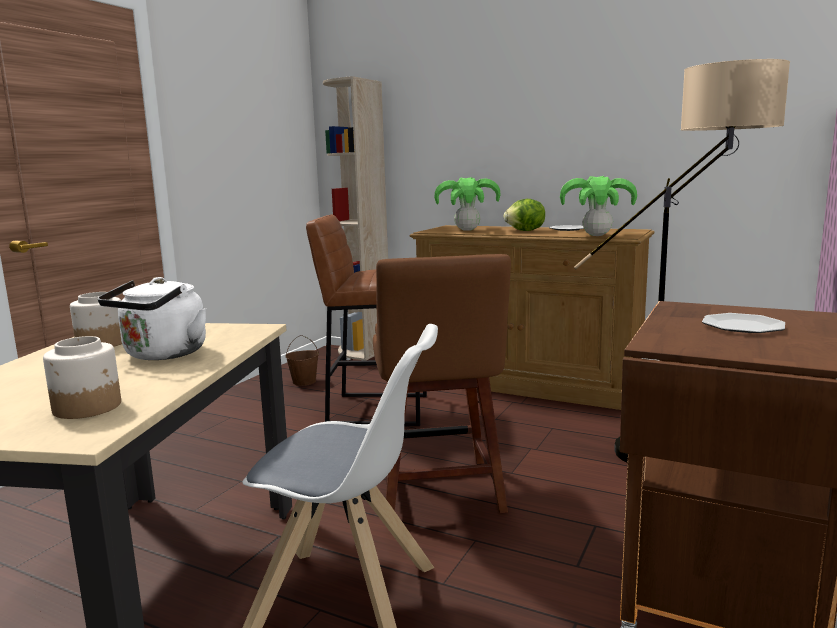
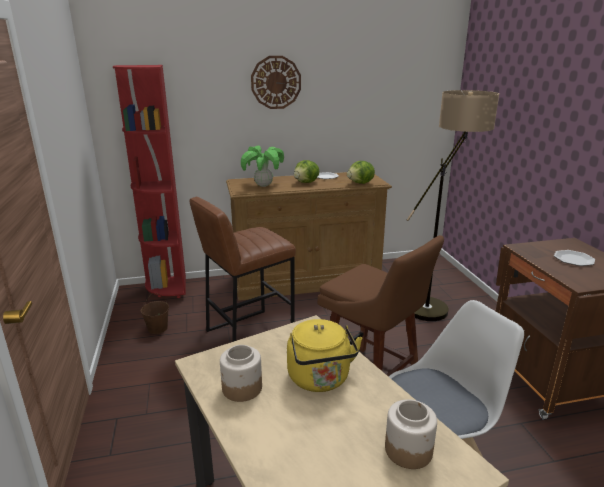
camera: 40 degrees left, 10 degrees up
white kettle [98,277,206,360] -> yellow kettle [287,319,363,392]
beige bookcase [323,76,388,360] -> red bookcase [113,65,186,298]
potted plant [560,176,637,236] -> lettuce [347,161,375,184]
none -> wall clock [251,56,301,109]

